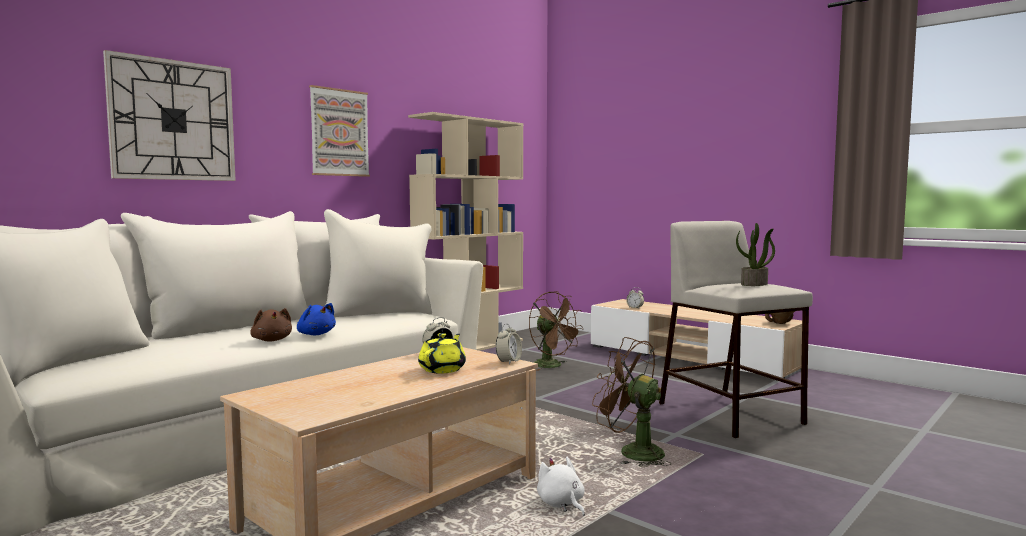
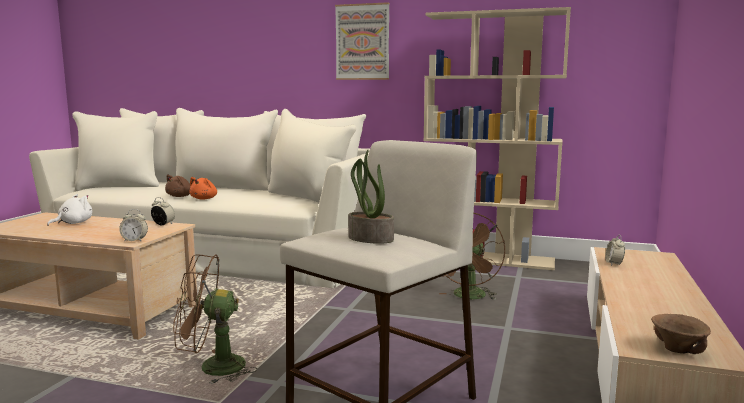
camera: 65 degrees right, 5 degrees up
wall clock [103,50,236,181] -> none
blue plush toy [297,303,336,335] -> orange plush toy [189,177,217,200]
yellow teapot [418,333,466,374] -> none
white plush toy [537,457,585,516] -> white plush toy moved to [47,194,92,226]
brown fan [592,337,671,467] -> brown fan turned 105 degrees counterclockwise [173,254,257,384]

